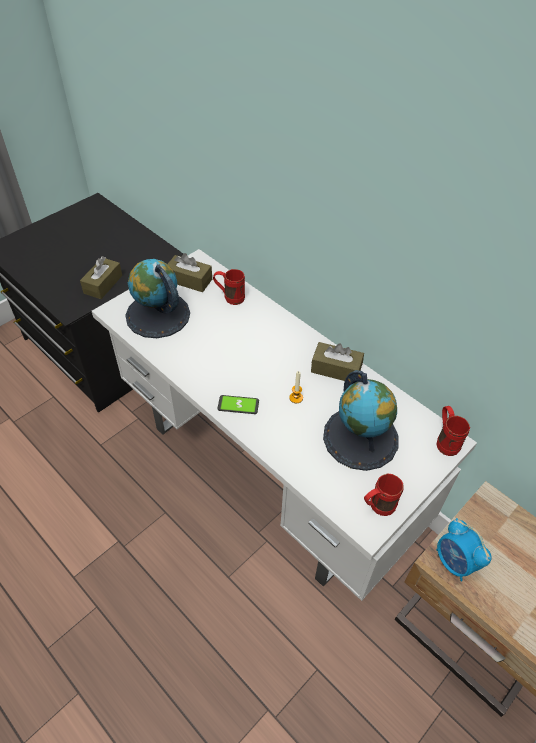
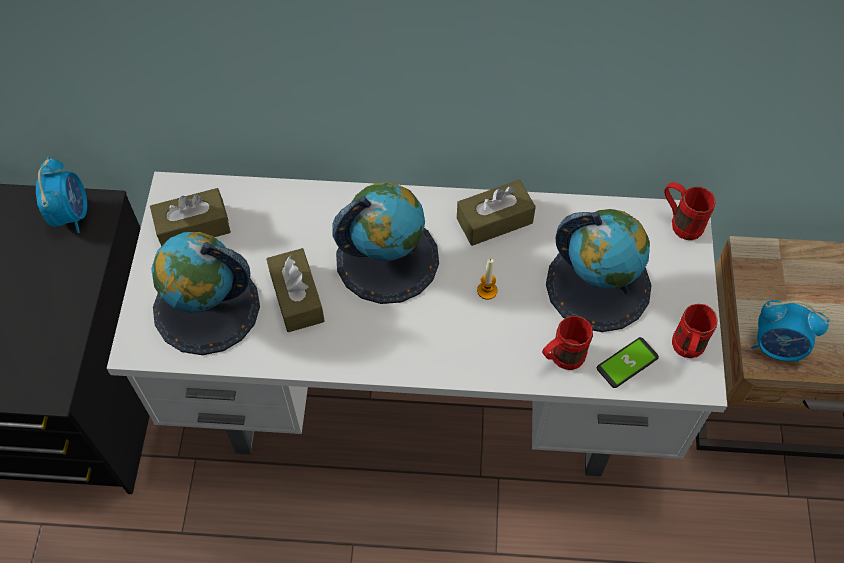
camera: 40 degrees left, 10 degrees up
brown tissue box [80,256,122,299] -> brown tissue box moved to [266,248,325,332]
red mug [213,269,245,305] -> red mug moved to [542,316,593,370]
phone [217,395,259,414] -> phone moved to [597,337,659,388]
none -> alarm clock [36,157,87,233]
none -> globe [332,183,439,304]

